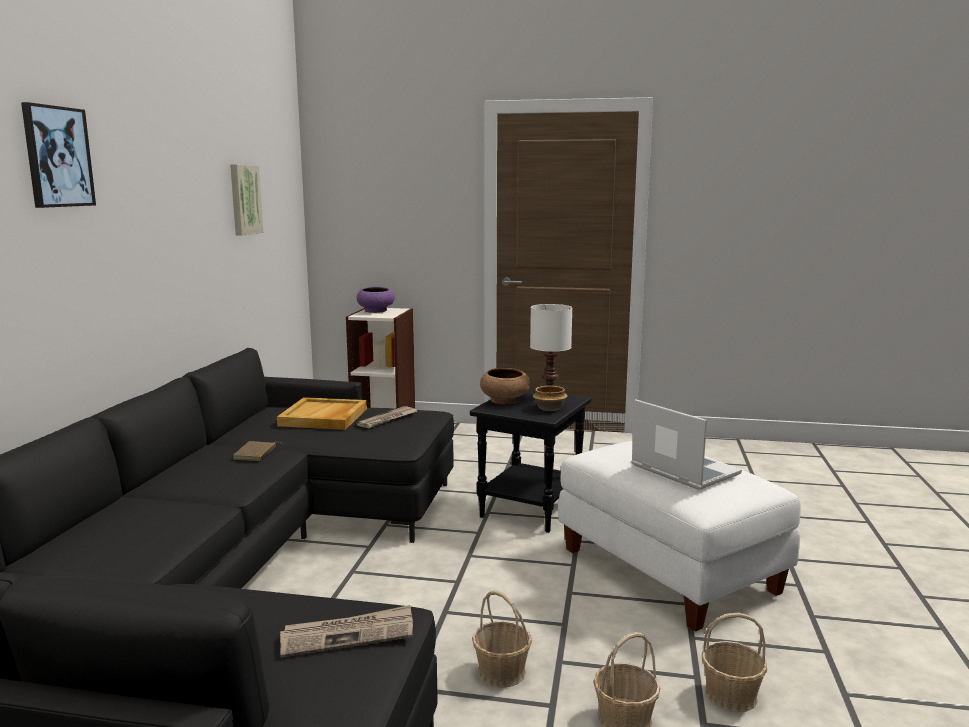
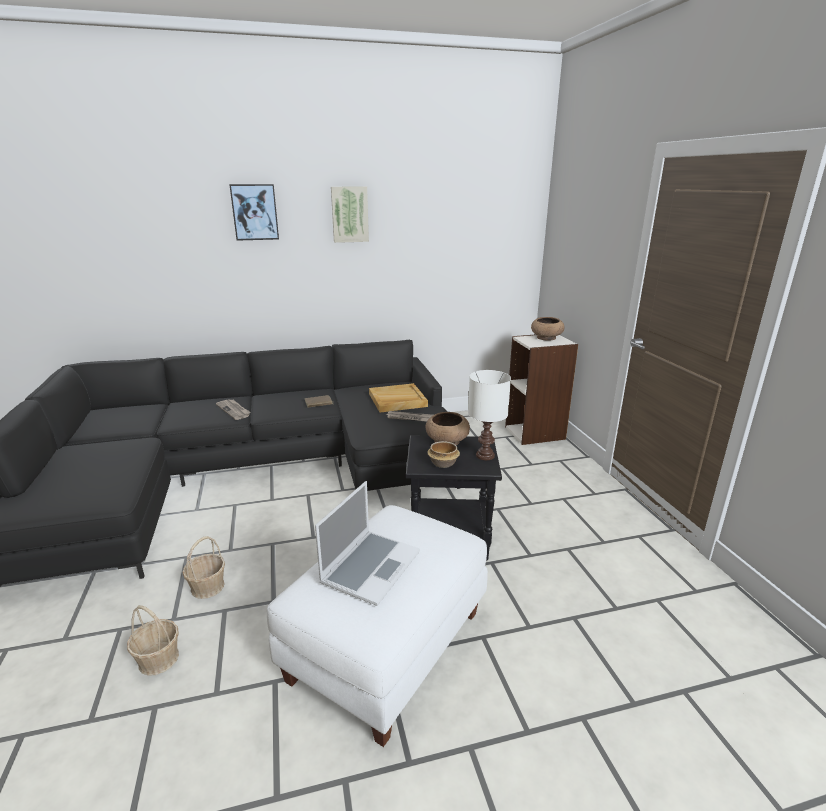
camera: 65 degrees right, 10 degrees up
picture [230,165,263,236] -> picture moved to [331,187,369,243]
newspaper [280,605,413,658] -> newspaper moved to [216,399,251,420]
purple bowl [357,287,395,313] -> brown bowl [531,317,564,341]
basket [702,613,767,712] -> none

